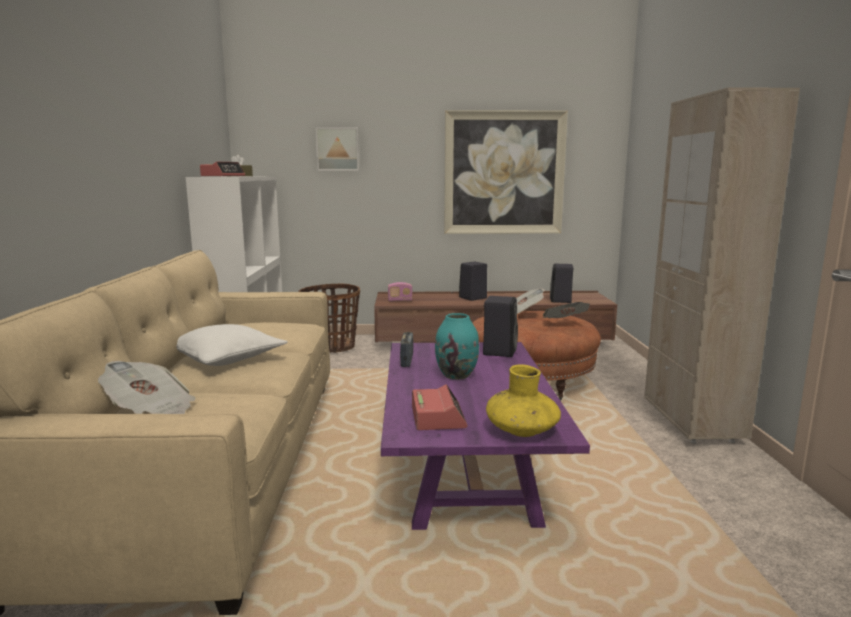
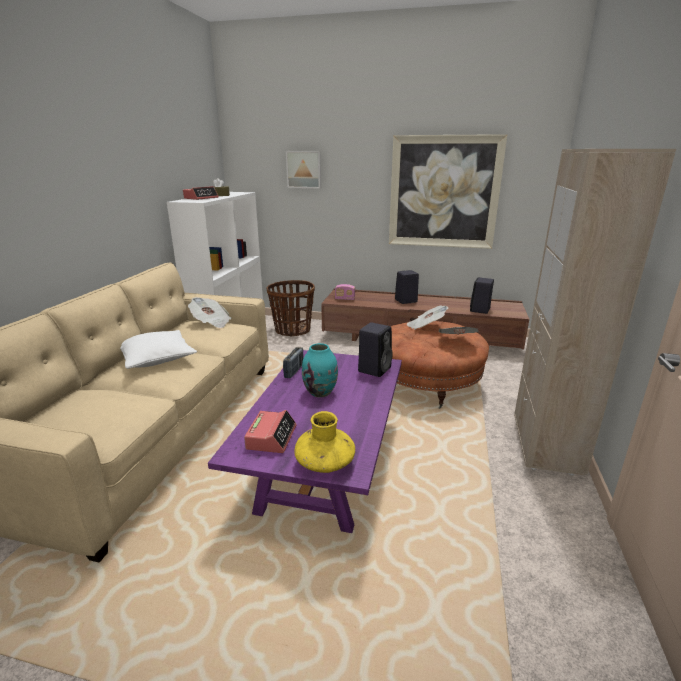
camera: 15 degrees right, 10 degrees up
newspaper [98,361,195,414] -> newspaper moved to [188,297,232,328]

